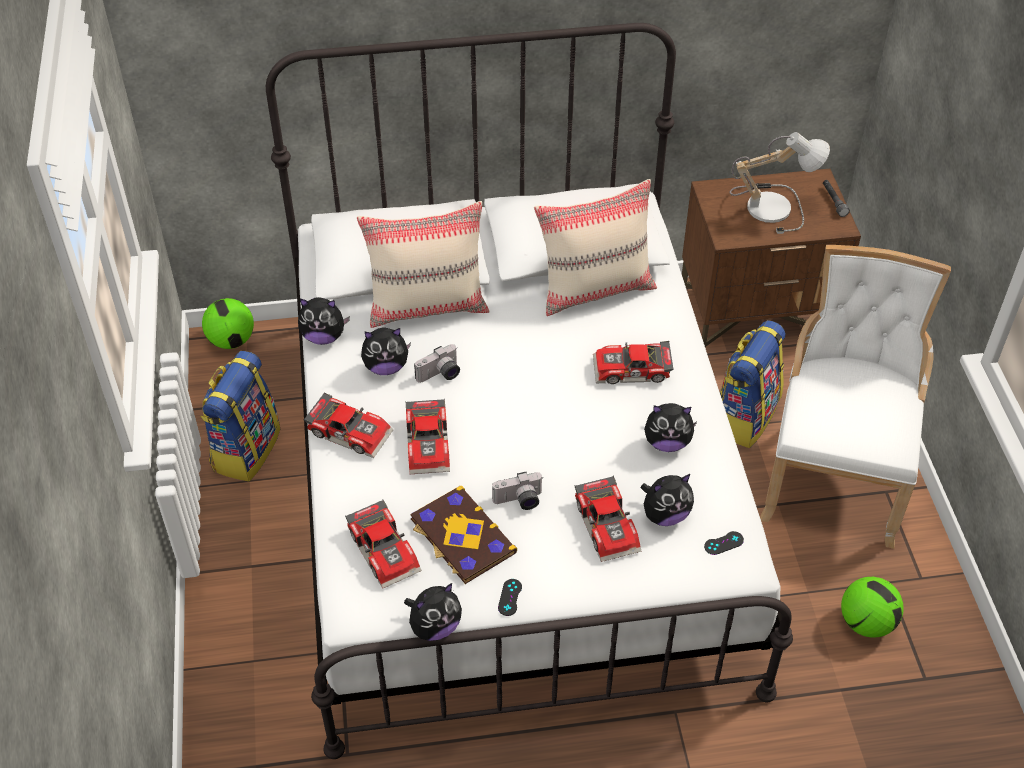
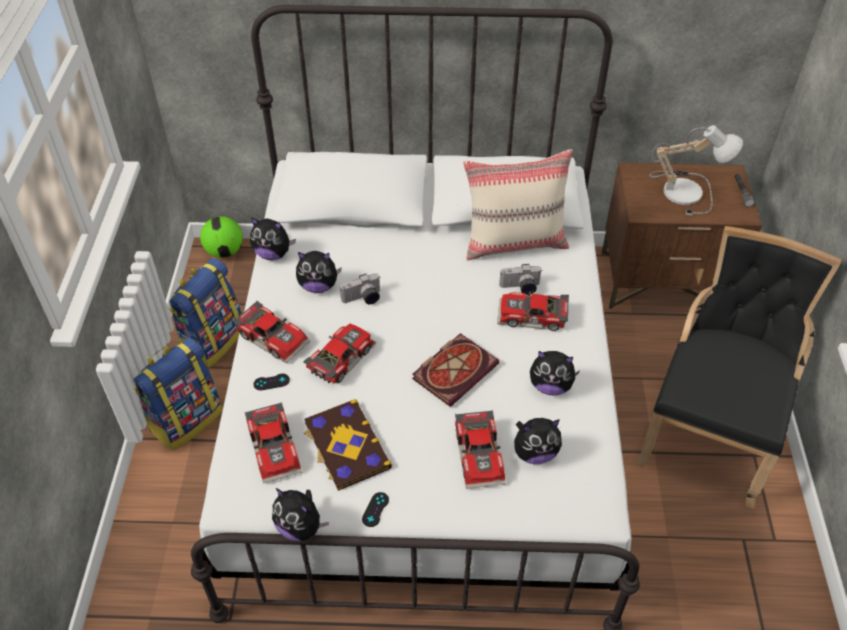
camera: 10 degrees right, 0 degrees up
beige pillow [357,201,490,328] -> none
plush toy [404,583,462,641] -> plush toy turned 60 degrees clockwise [272,488,329,541]
toy car [406,399,450,474] -> toy car turned 150 degrees counterclockwise [303,324,377,384]
camera [492,472,543,510] -> camera moved to [499,264,542,295]
black game controller [704,531,744,555] -> black game controller moved to [253,374,290,390]
backpack [720,320,785,448] -> backpack moved to [134,338,223,451]
white chair [760,245,951,549] -> black chair [635,226,841,509]
football [841,577,903,638] -> none
none -> book [412,333,500,407]

